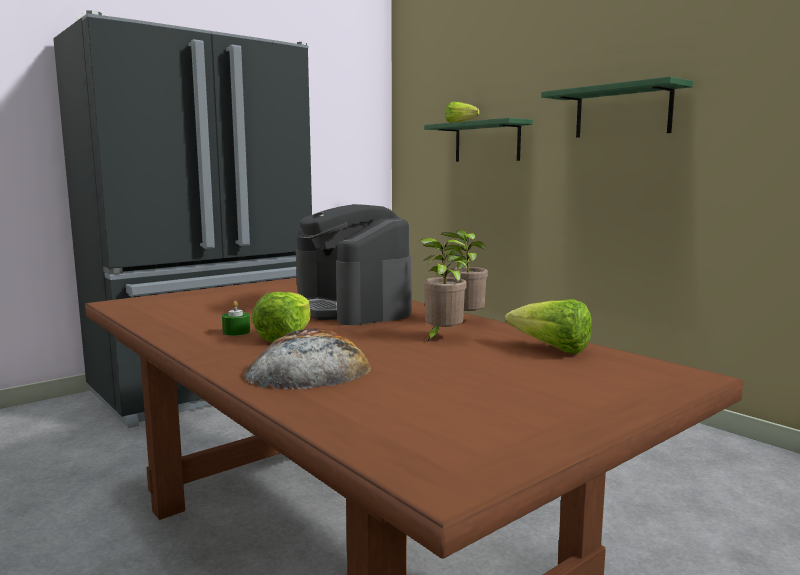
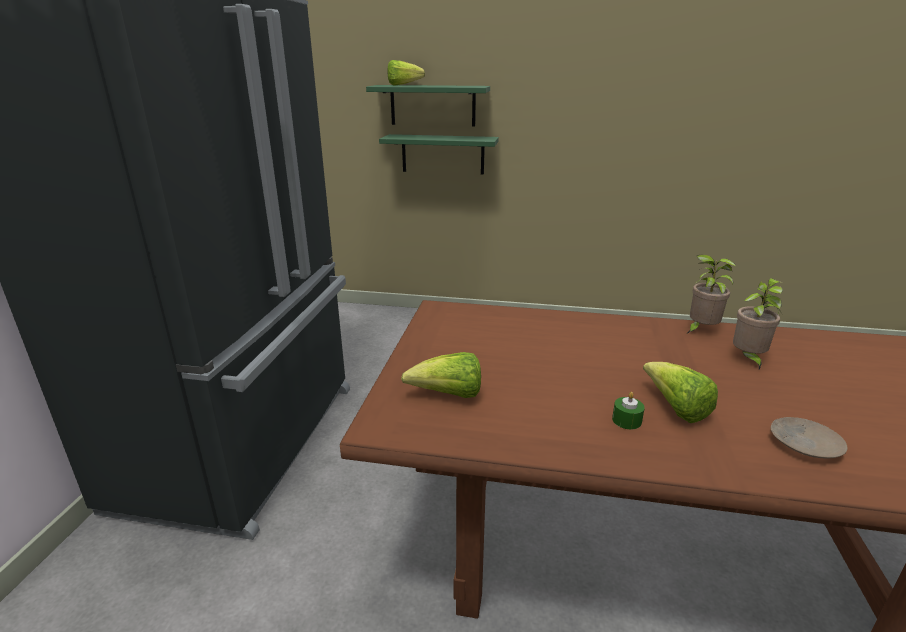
camera: 40 degrees left, 15 degrees up
bread [243,329,371,389] -> beige plate [771,417,847,458]
coffee machine [296,204,412,325] -> none
lettuce [505,299,592,354] -> lettuce moved to [401,352,481,398]
green shelf [541,76,693,138] -> green shelf moved to [379,134,499,175]

